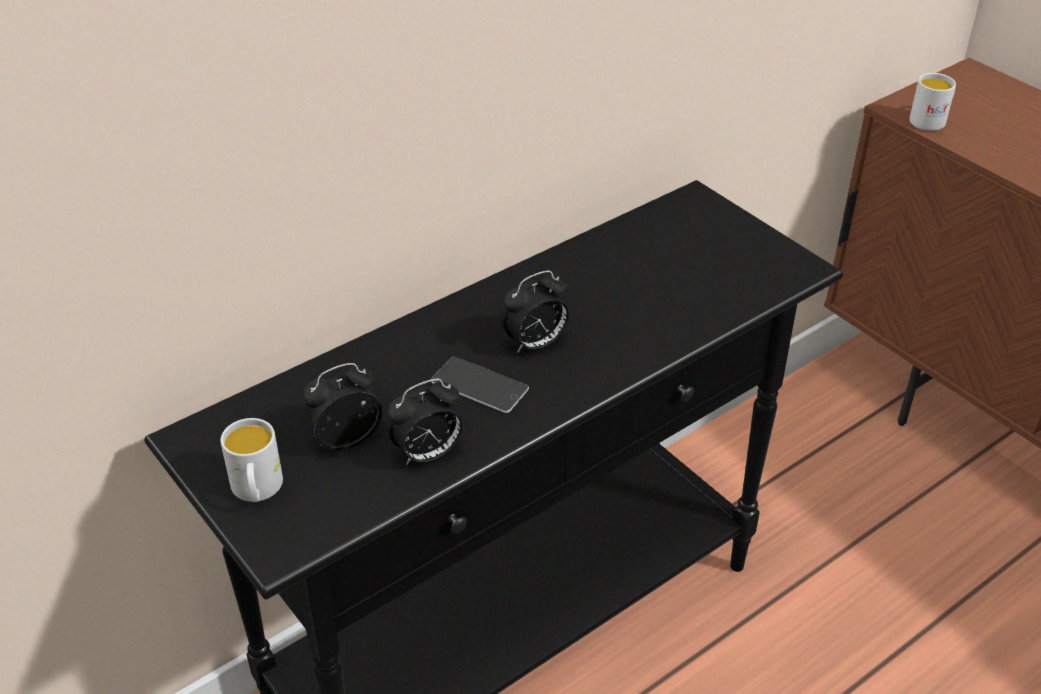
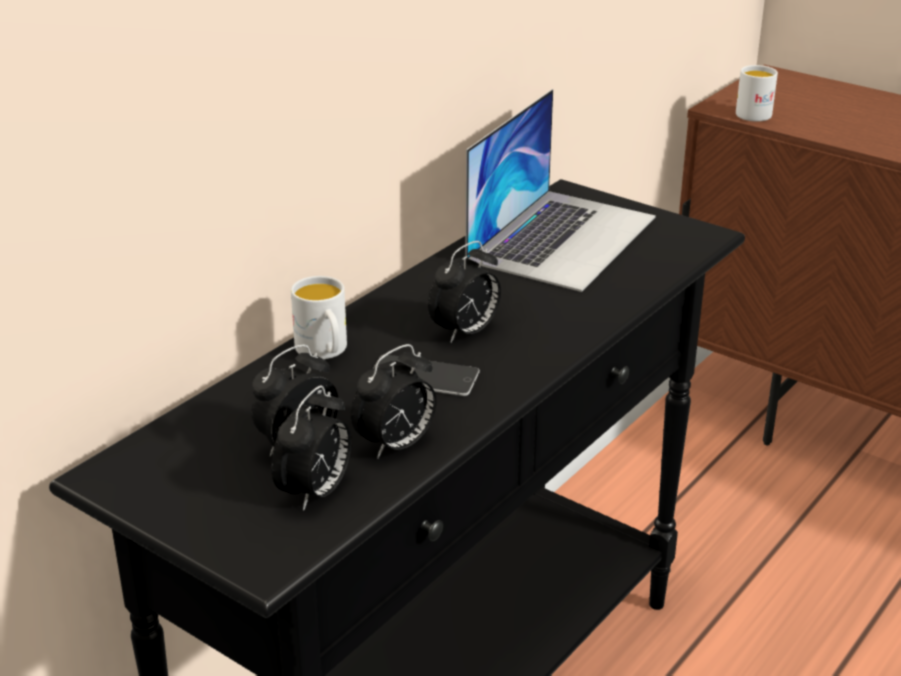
camera: 15 degrees left, 10 degrees down
white mug [220,418,283,502] -> white mug moved to [291,276,347,359]
none -> alarm clock [271,385,351,511]
none -> laptop [465,89,656,292]

